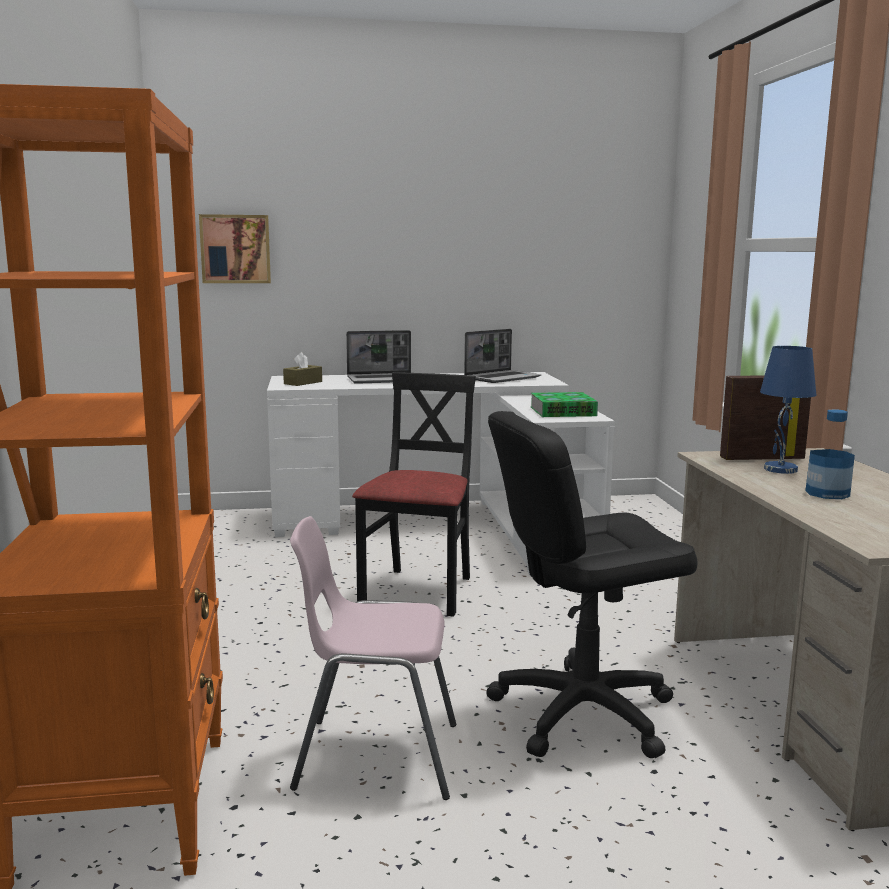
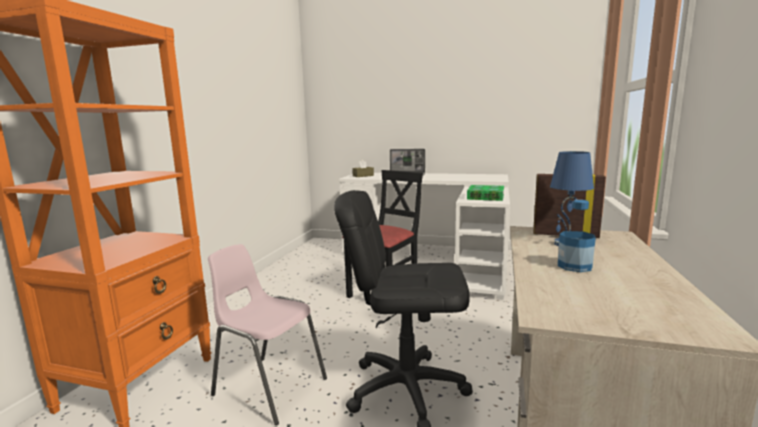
camera: 25 degrees right, 0 degrees up
picture [199,214,271,283] -> none
laptop [464,329,541,383] -> none

